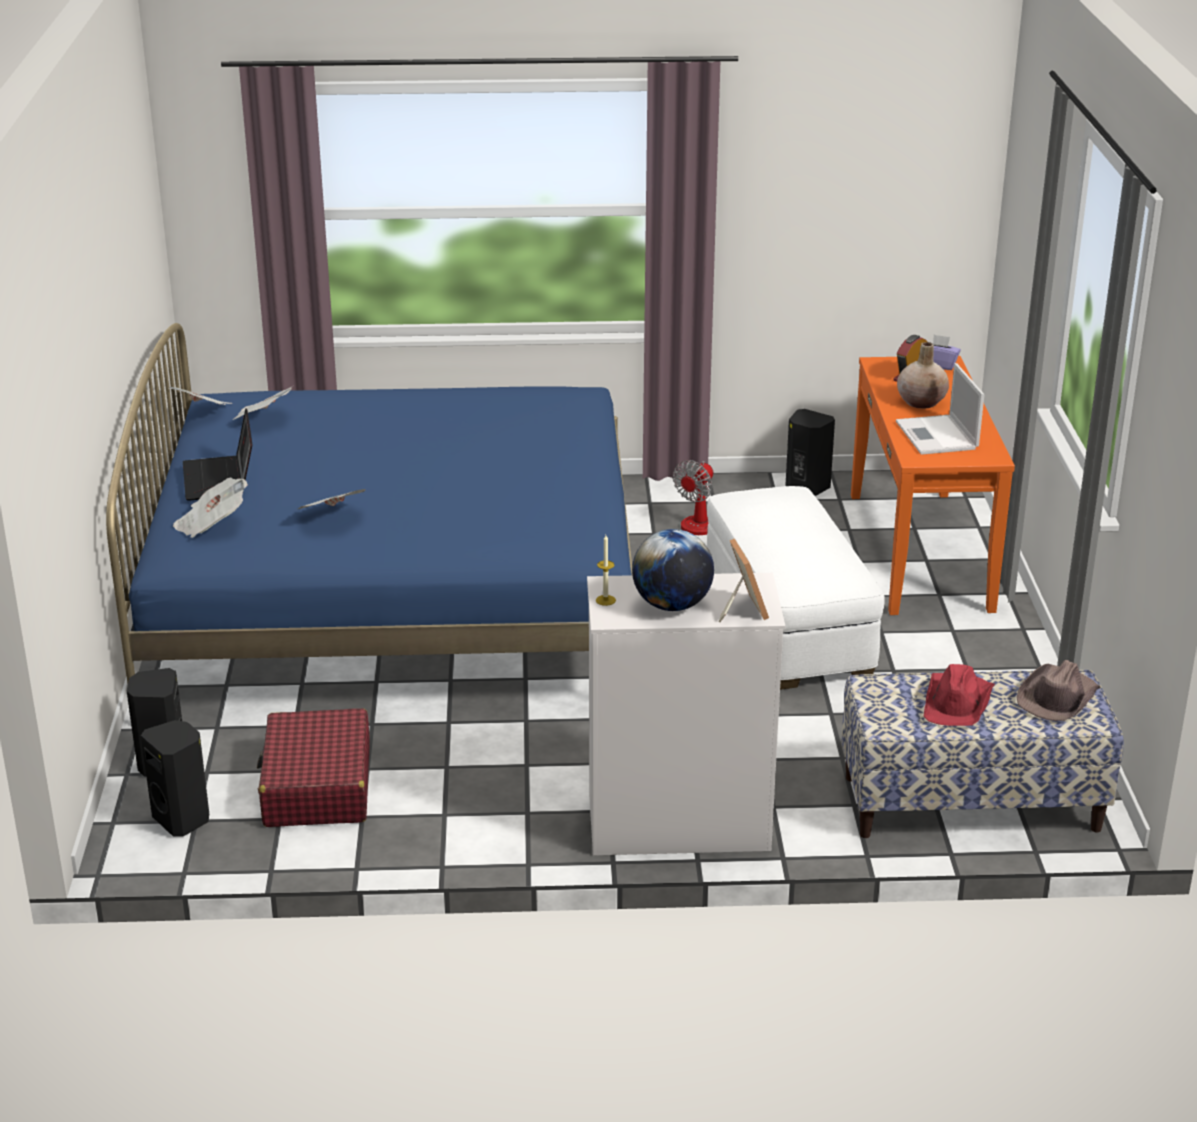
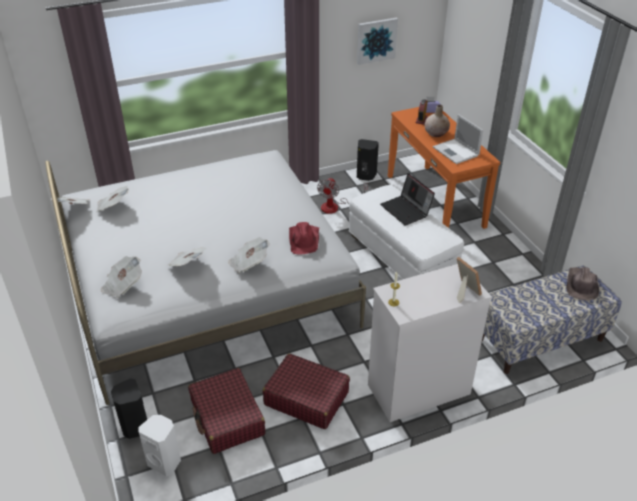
camera: 20 degrees left, 10 degrees up
blue bed [106,323,632,684] -> white bed [45,150,366,405]
black speaker [141,720,209,837] -> white speaker [139,415,181,476]
laptop [183,408,253,501] -> laptop moved to [380,173,435,226]
globe [632,529,714,611] -> none
red hat [924,664,995,726] -> red hat moved to [289,222,319,255]
none -> newspaper [228,237,270,274]
none -> red suitcase [263,353,350,429]
none -> picture [357,18,398,65]

